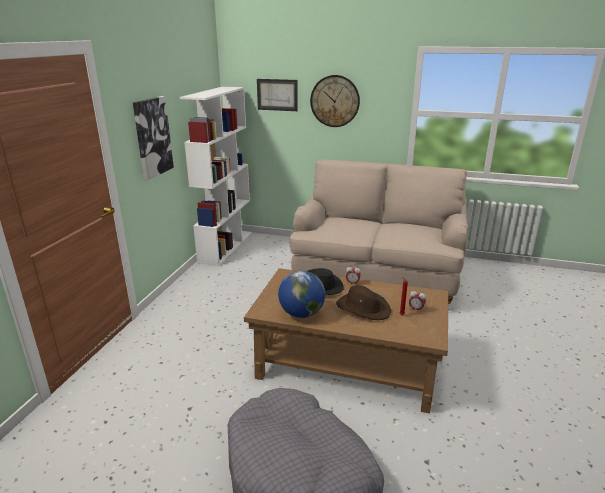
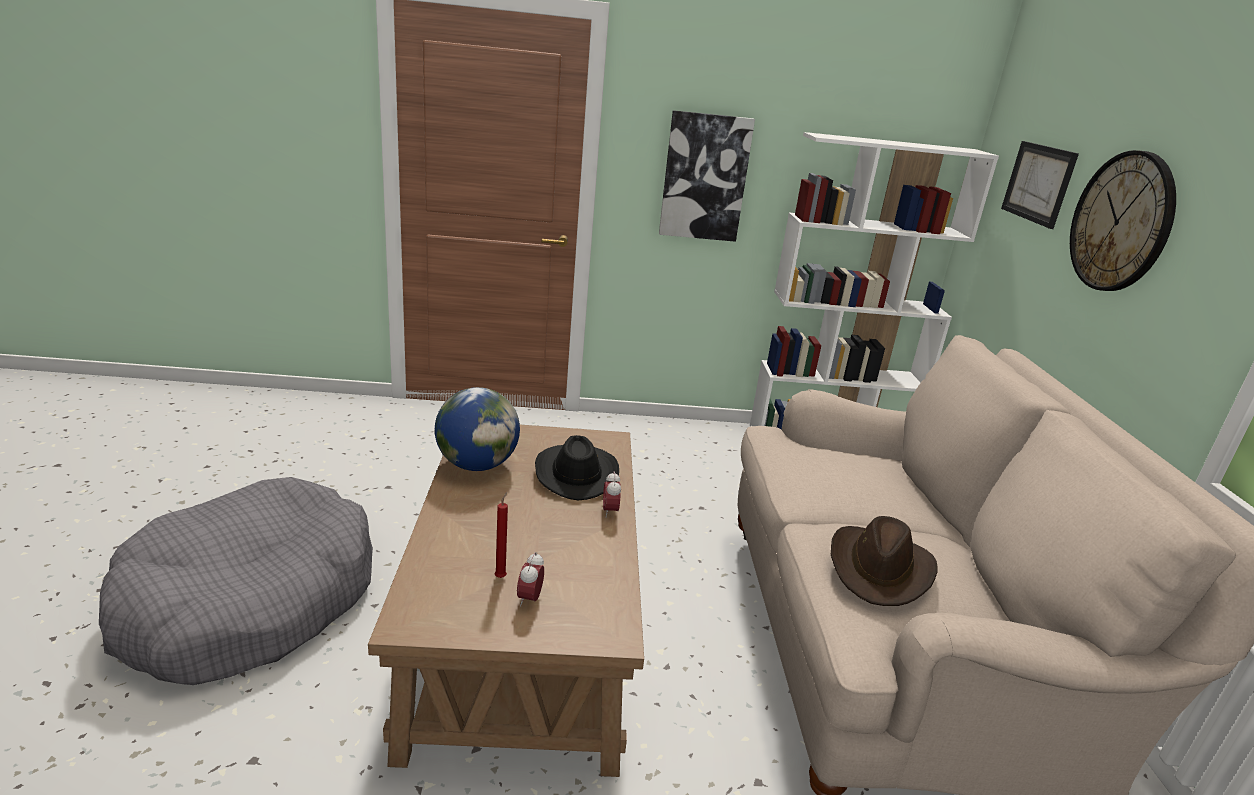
camera: 70 degrees right, 0 degrees up
brown hat [336,285,391,320] -> brown hat moved to [831,516,938,606]

